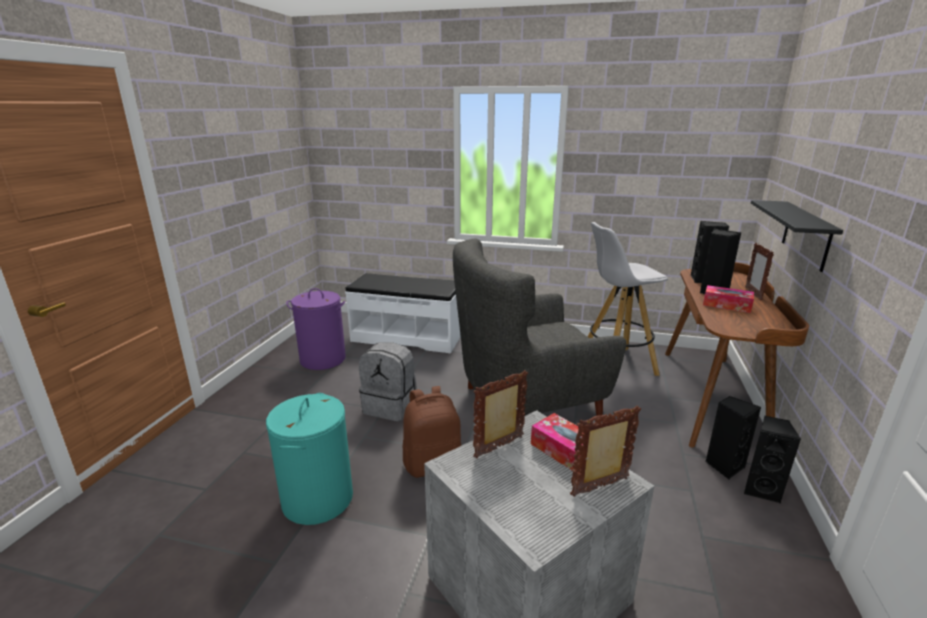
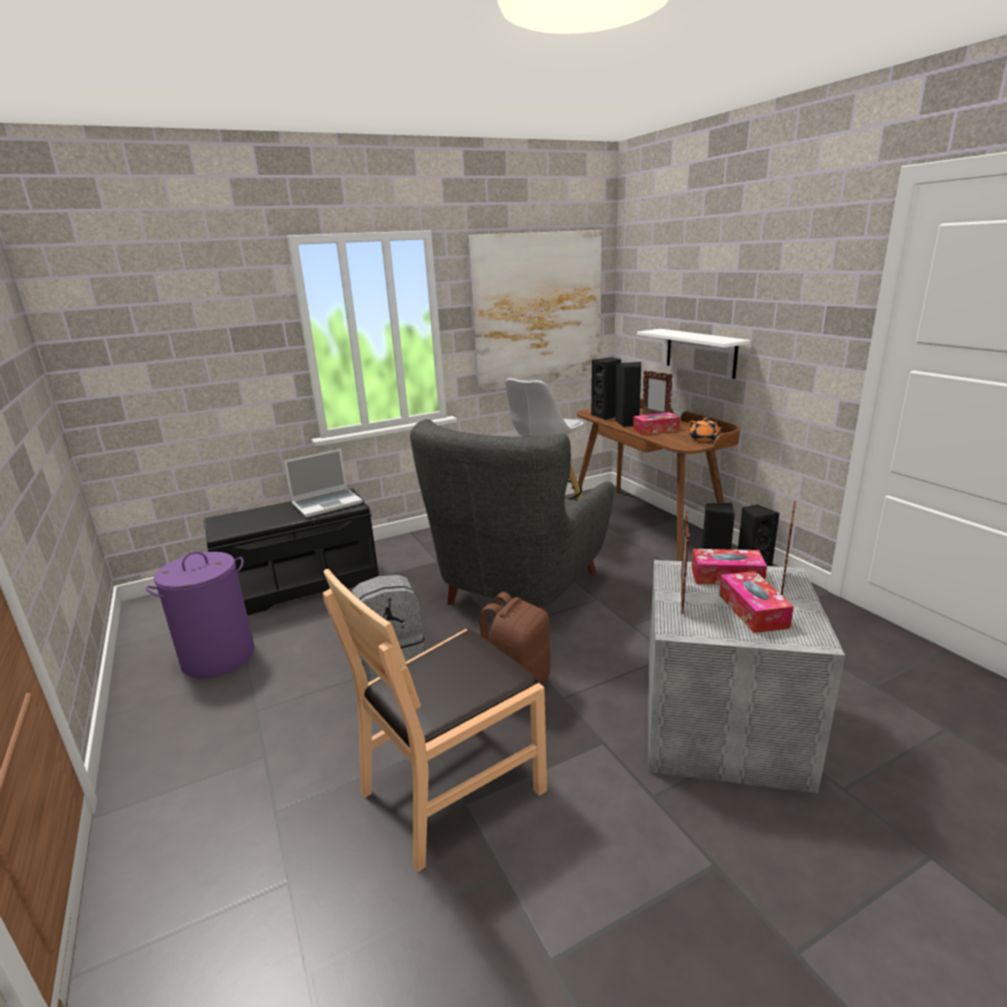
camera: 40 degrees left, 0 degrees up
turquoise laundry basket [266,393,353,525] -> brown chair [323,569,547,872]
white bench [345,273,461,354] -> black bench [204,488,379,615]
black shelf [751,200,843,272] -> white shelf [637,329,751,379]
none -> laptop [284,449,363,517]
none -> picture [469,230,602,392]
none -> orange teapot [689,417,725,442]
none -> tissue box [719,571,794,633]

